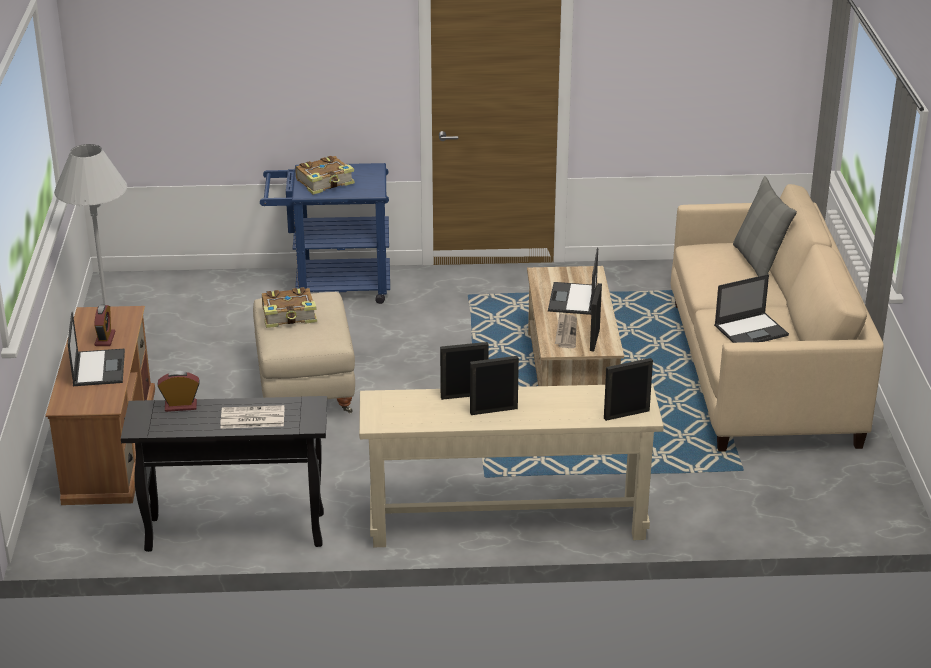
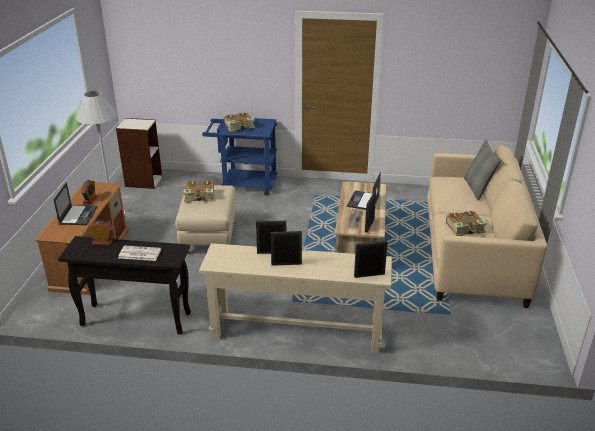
camera: 10 degrees right, 0 degrees up
laptop [714,274,789,343] -> book [446,211,487,236]
none -> bookcase [116,118,162,189]

